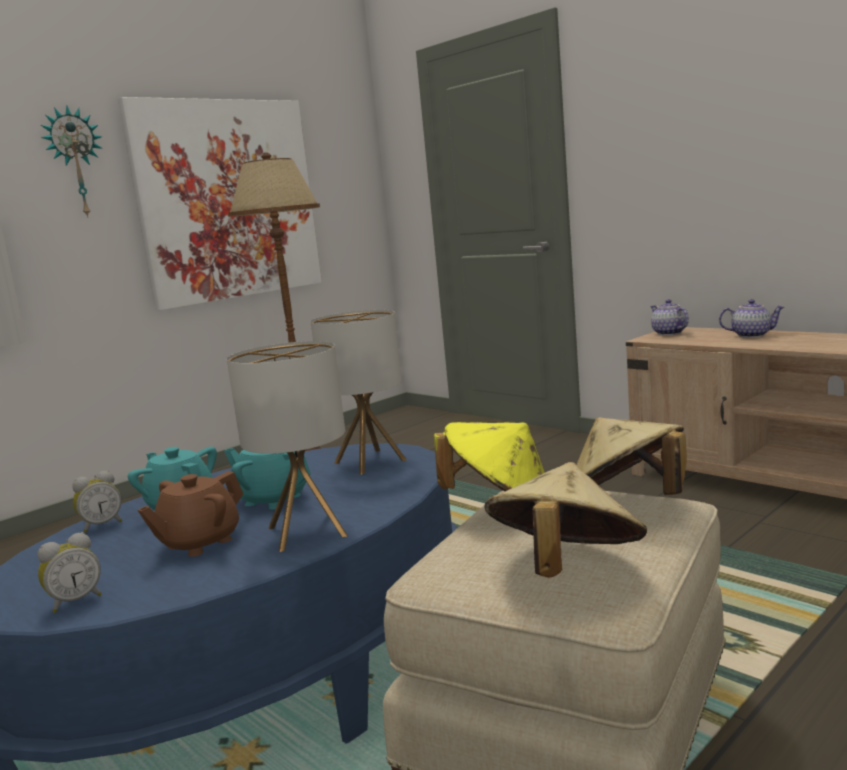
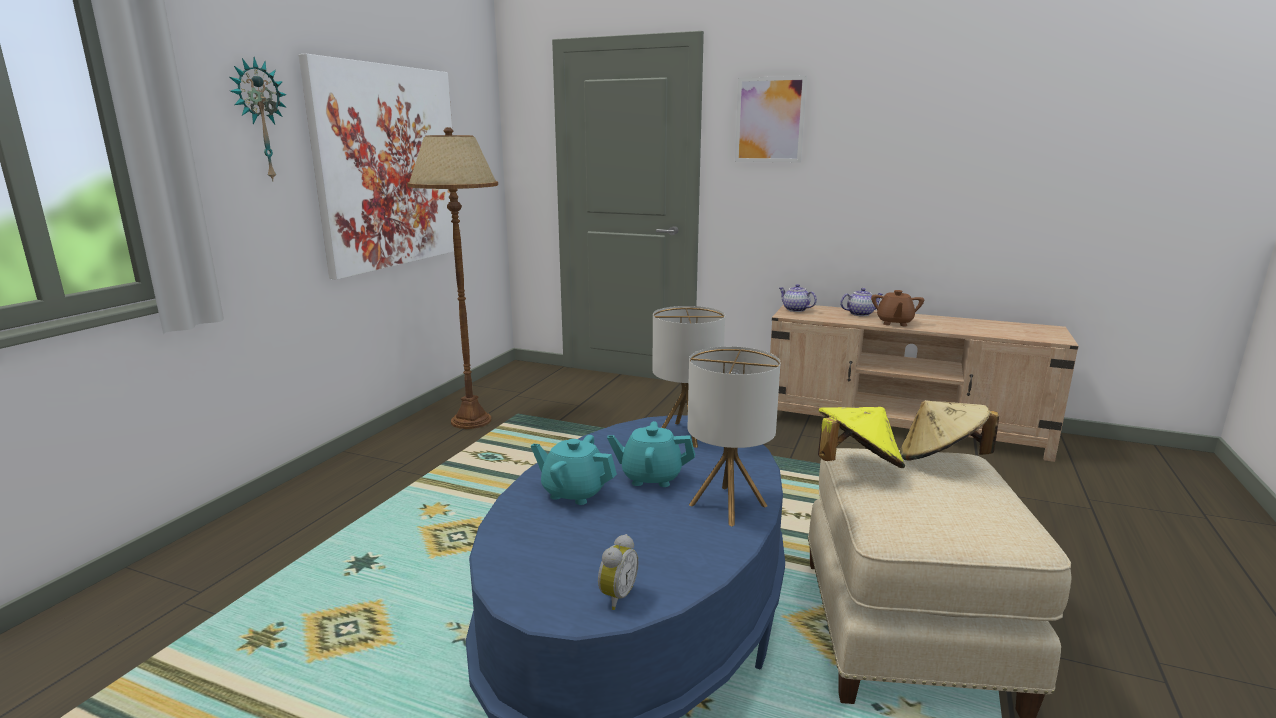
camera: 25 degrees left, 5 degrees up
alarm clock [72,470,123,533] -> none
brown teapot [138,471,243,557] -> brown teapot moved to [871,290,924,326]
beige hat [484,462,647,578] -> none
none -> picture [735,76,807,163]

